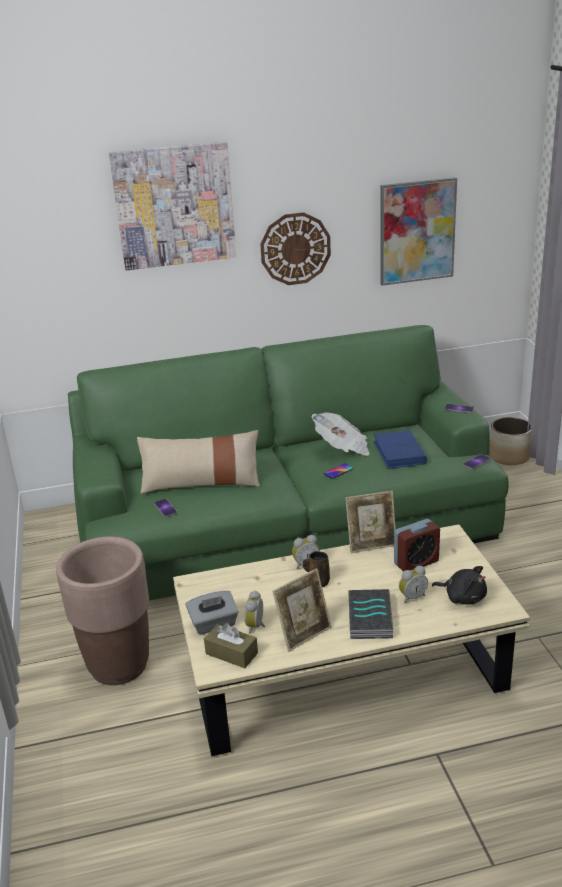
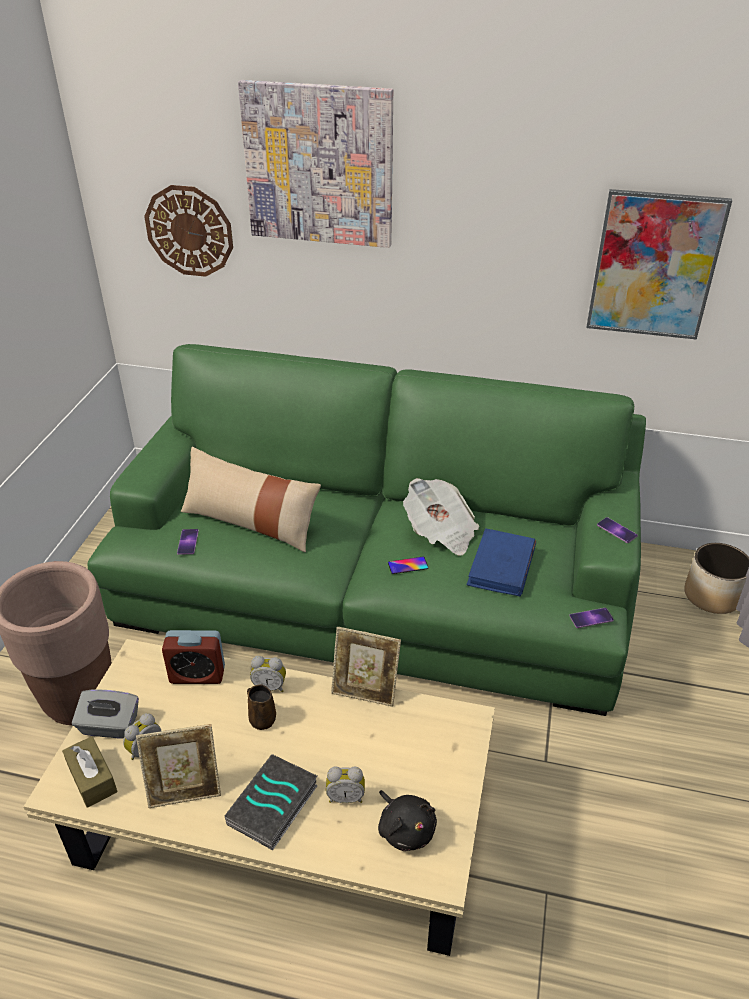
camera: 25 degrees right, 10 degrees up
wall clock [260,212,331,285] -> wall clock moved to [144,185,233,277]
alarm clock [394,519,440,572] -> alarm clock moved to [162,630,225,684]

